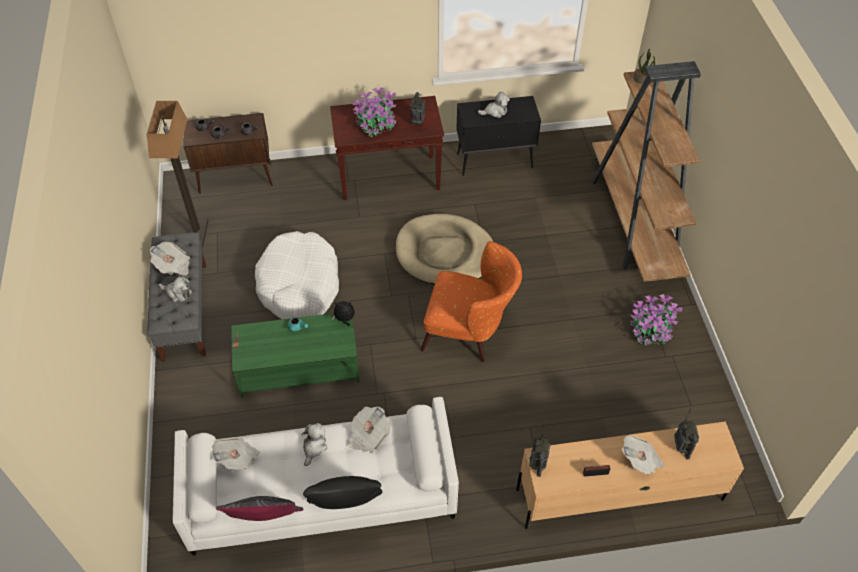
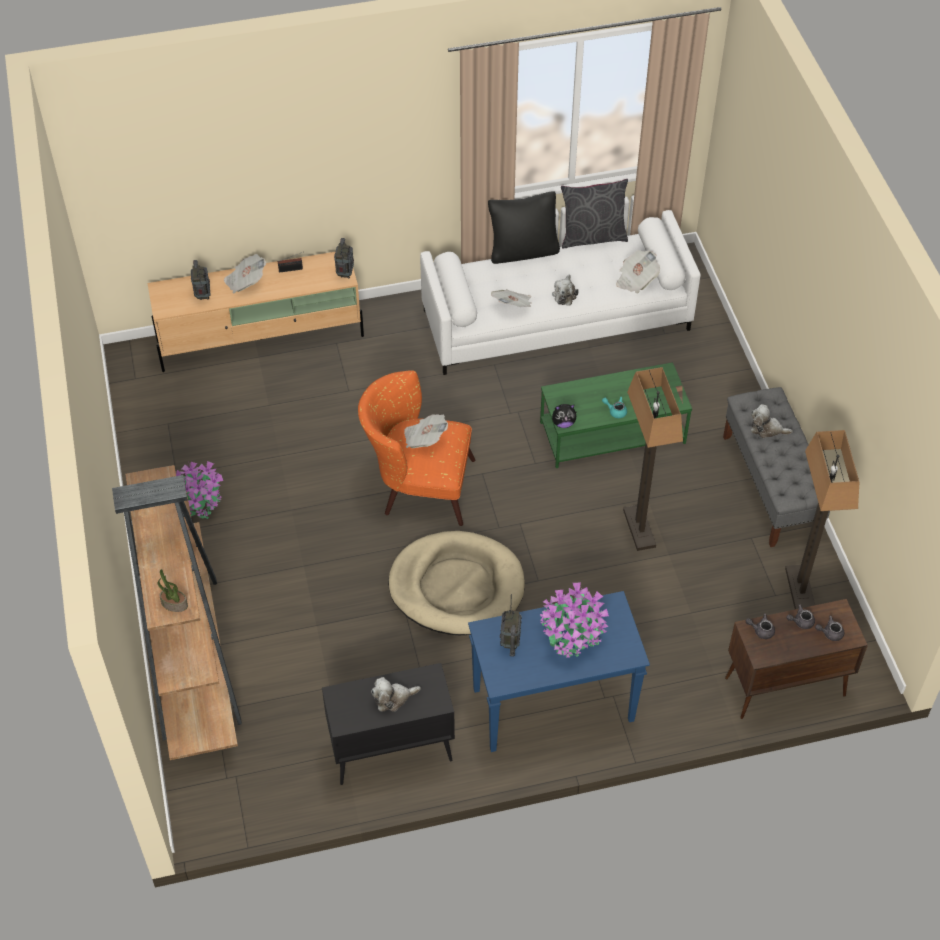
camera: 175 degrees right, 0 degrees up
newspaper [150,242,190,275] -> newspaper moved to [404,414,448,448]
white dog bed [255,231,339,319] -> floor lamp [623,367,683,551]
brown console table [330,96,444,200] -> blue console table [468,591,650,752]

